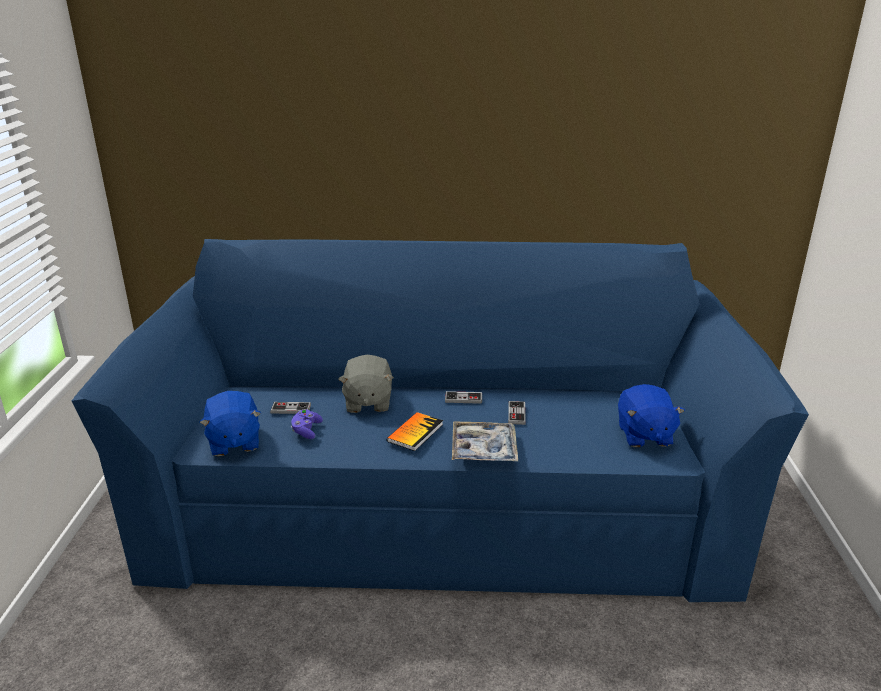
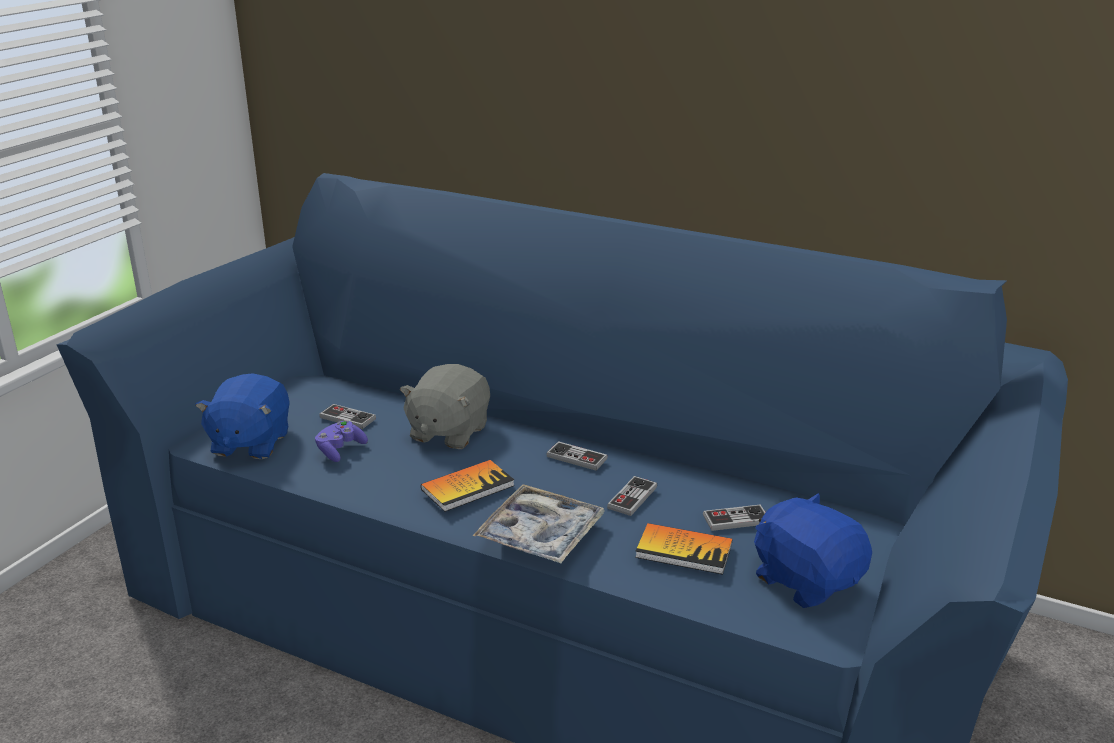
camera: 25 degrees right, 0 degrees up
blue plush toy [618,384,685,447] -> blue plush toy turned 120 degrees clockwise [754,493,872,608]
none -> book [635,523,732,575]
none -> game controller [703,504,766,531]

